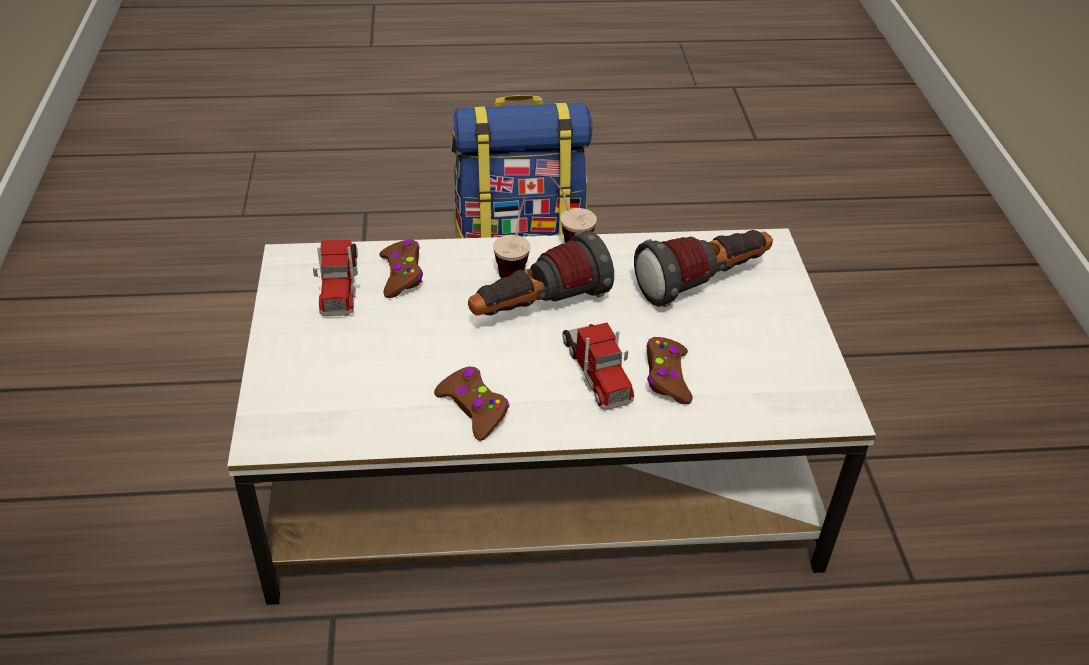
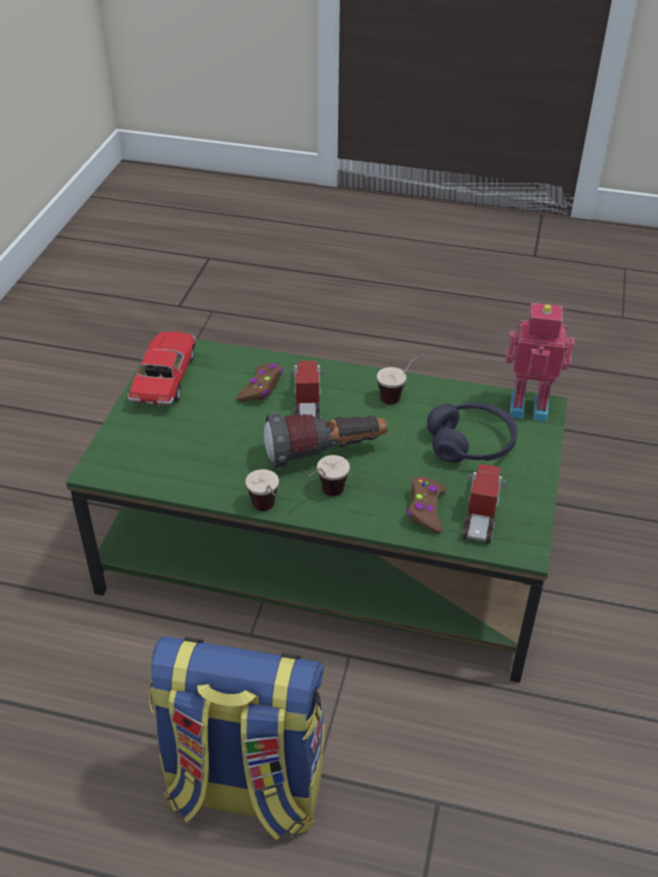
camera: 160 degrees left, 0 degrees up
white coffee table [227,228,876,605] -> green coffee table [66,339,567,683]
brown game controller [434,367,509,441] -> cup [377,352,430,404]
flashlight [634,230,773,307] -> none
none -> toy car [127,332,196,406]
none -> purple headphones [427,402,517,463]
none -> toy robot [505,303,575,422]

